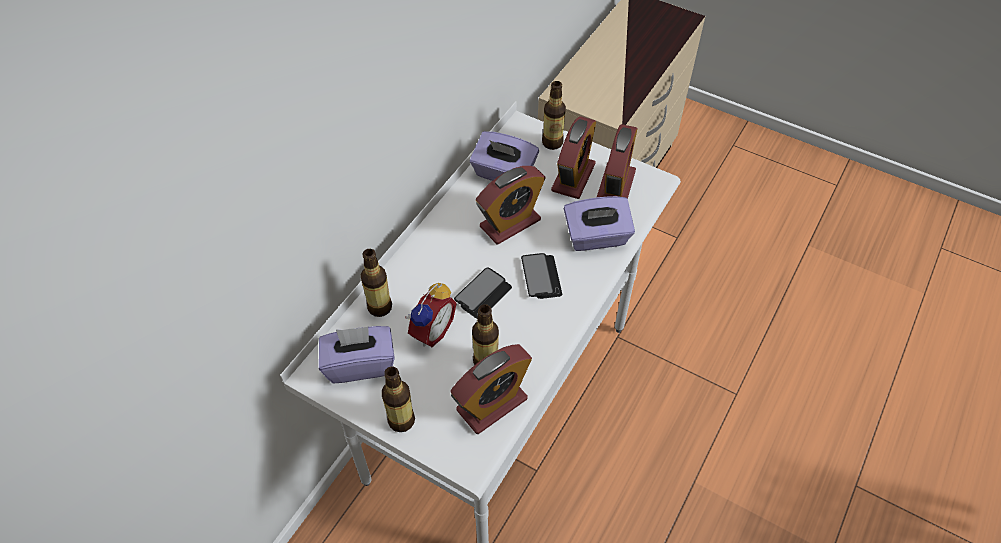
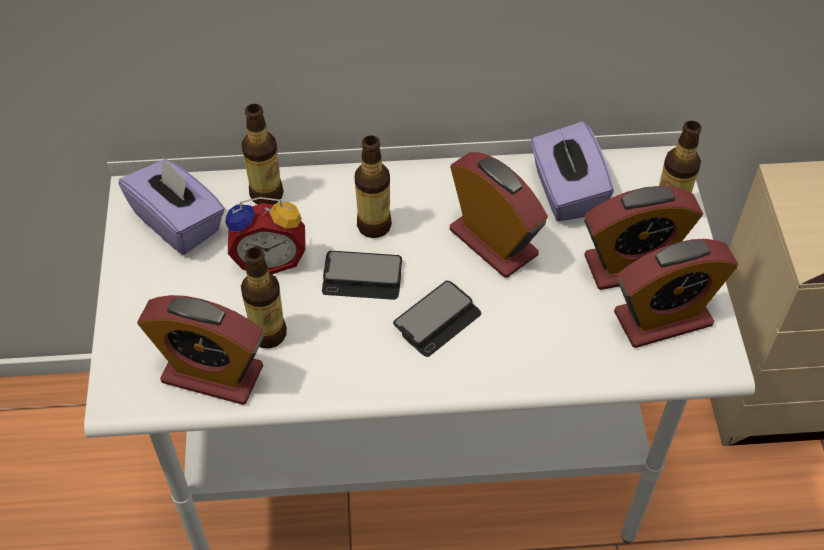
camera: 55 degrees right, 0 degrees up
bottle [382,367,415,432] -> bottle moved to [355,135,392,238]
alarm clock [476,166,545,245] -> alarm clock turned 150 degrees counterclockwise [450,152,548,278]
purple tissue box [564,196,635,251] -> none

